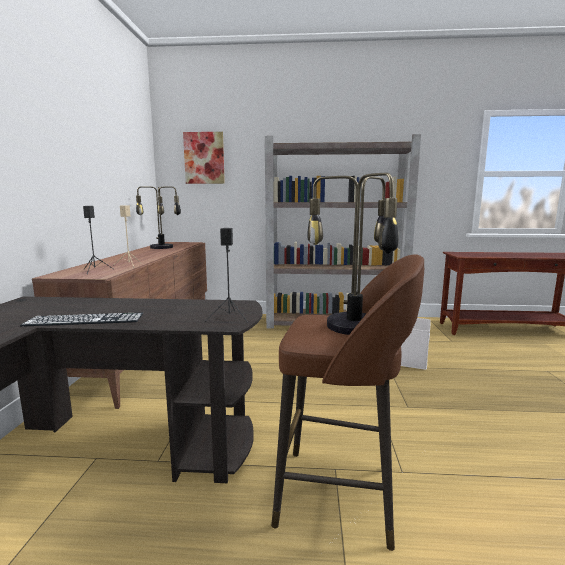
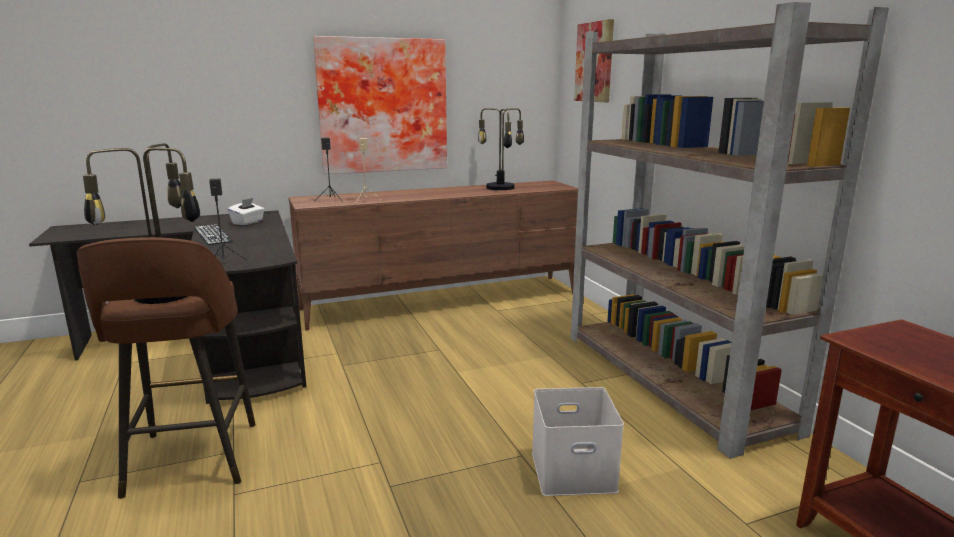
camera: 65 degrees right, 5 degrees up
none -> white tissue box [228,198,265,225]
none -> picture [313,36,447,174]

